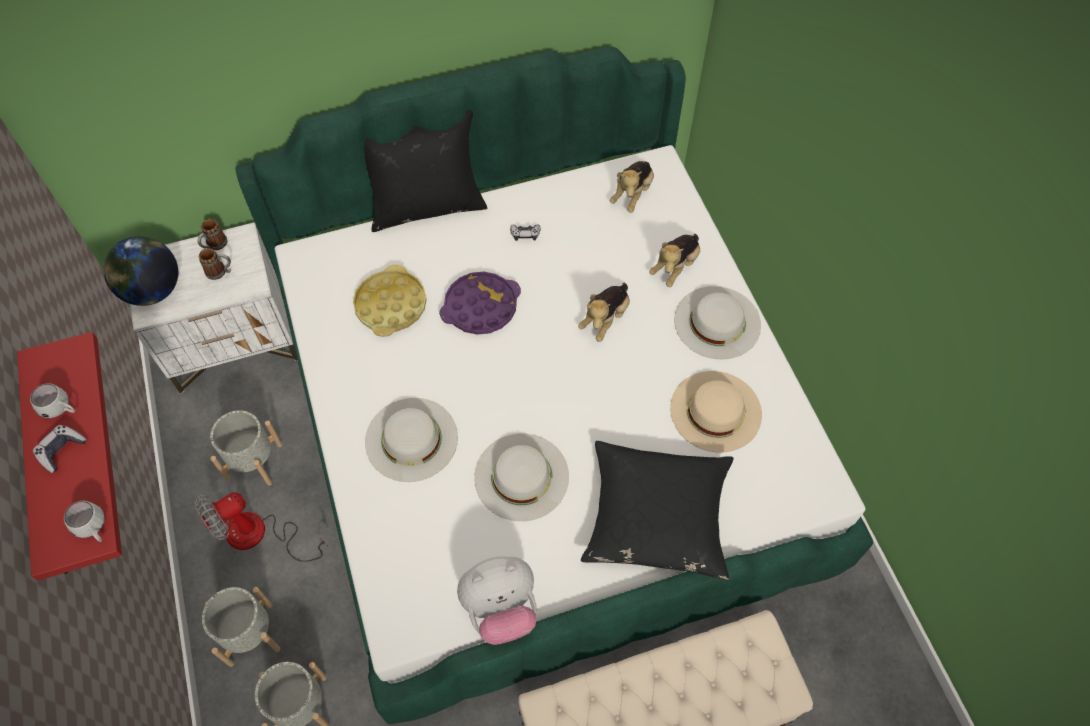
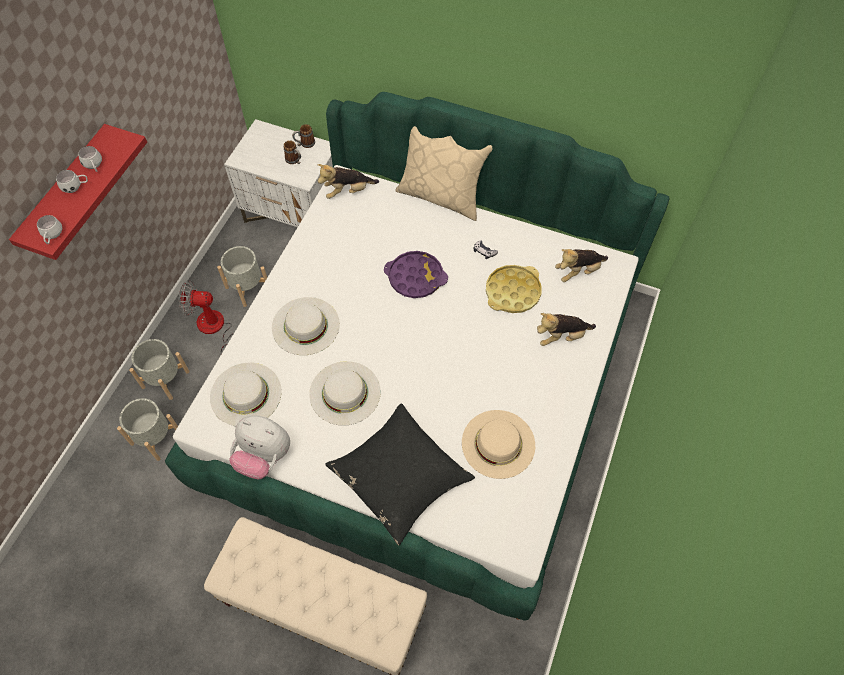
camera: 40 degrees right, 0 degrees up
game controller [33,425,87,473] -> white mug [56,170,88,193]
globe [103,236,178,306] -> none
yellow tray [353,264,427,337] -> yellow tray moved to [486,265,542,313]
black pillow [364,110,487,232] -> beige pillow [395,126,492,221]
plush toy [578,282,630,342] -> plush toy moved to [318,164,379,199]
white hat [674,286,761,359] -> white hat moved to [210,363,282,426]

